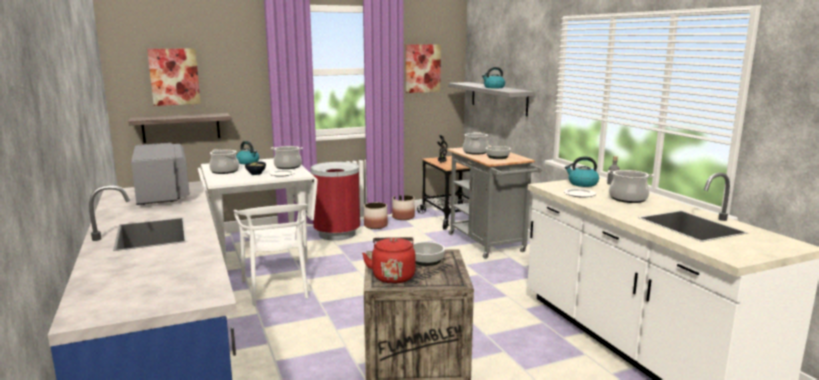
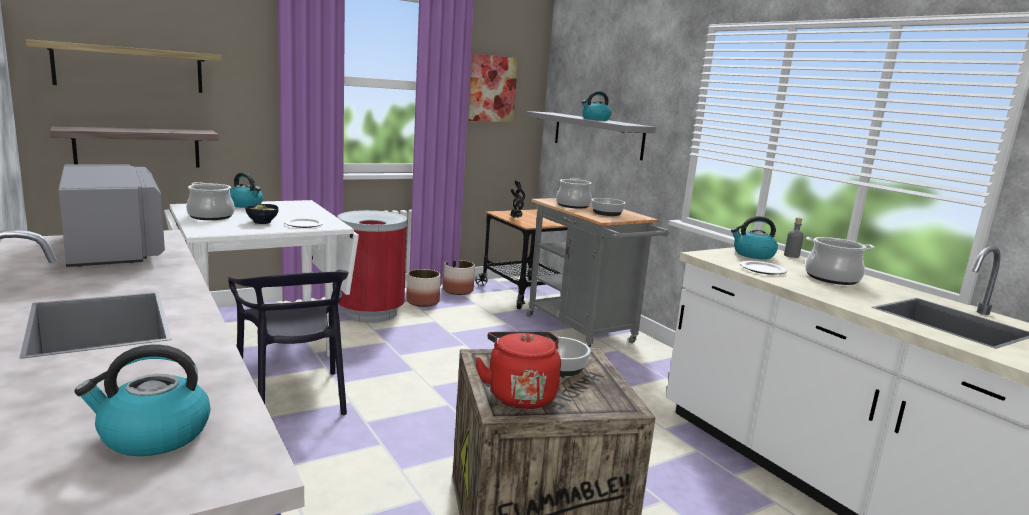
camera: 10 degrees left, 0 degrees up
picture [147,48,201,106] -> shelf [25,39,222,93]
white chair [234,203,309,306] -> black chair [228,270,349,415]
cooking pot [271,146,303,169] -> none
none -> kettle [74,345,210,456]

